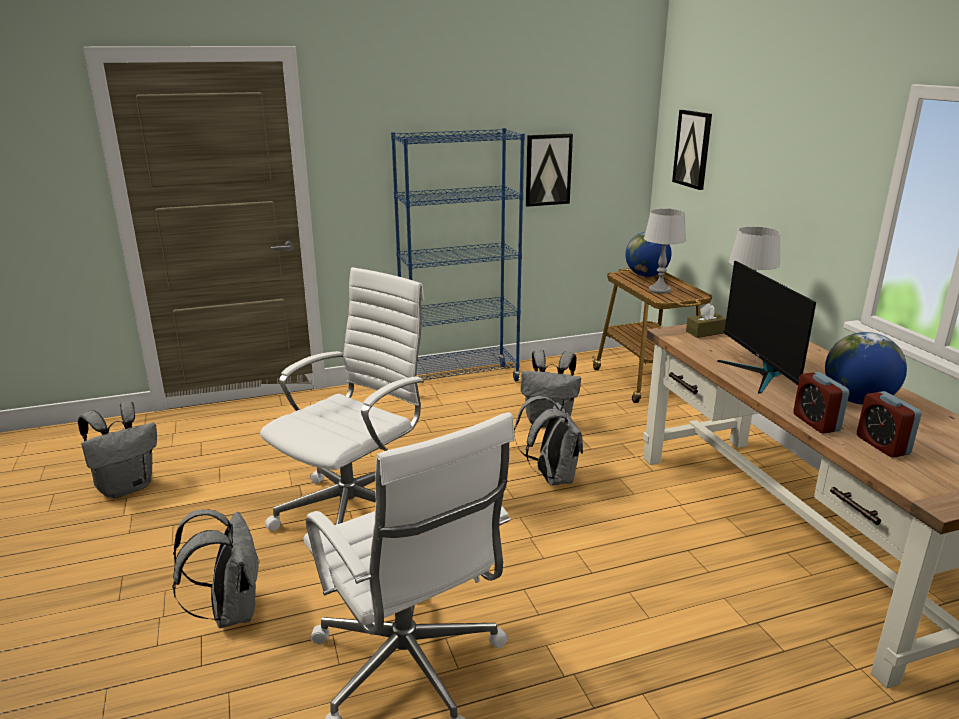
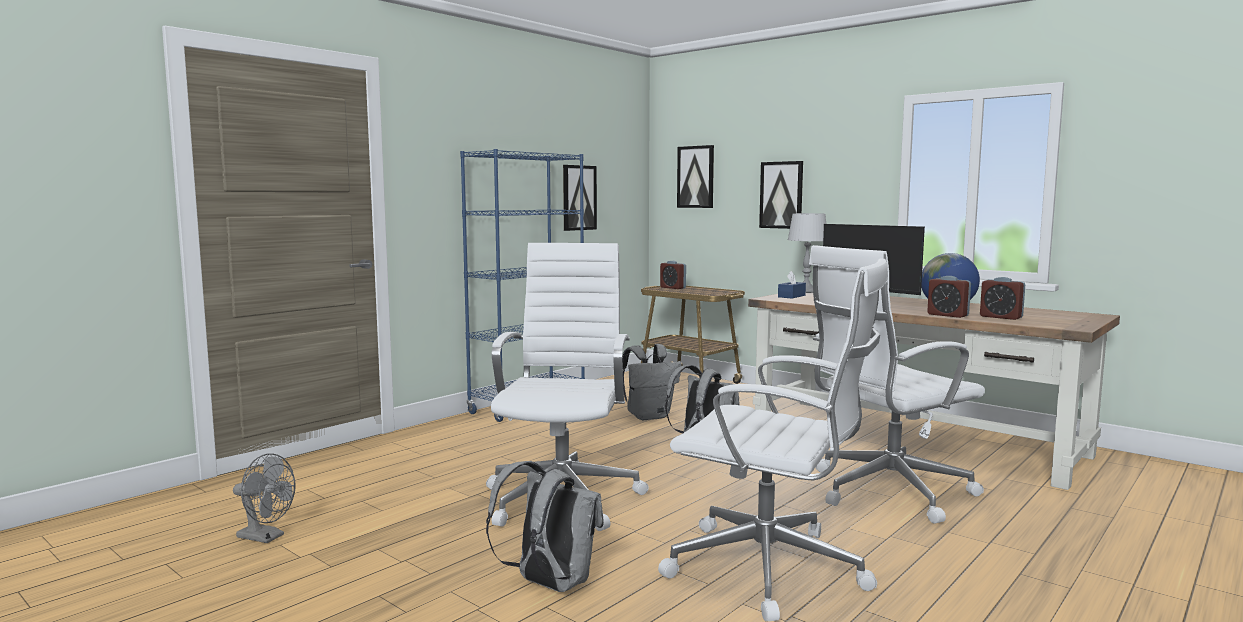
camera: 30 degrees left, 15 degrees down
grey backpack [78,401,157,498] -> grey fan [233,453,296,543]
globe [625,232,672,277] -> alarm clock [660,261,686,289]
grey table lamp [644,209,686,294] -> none
brown tissue box [686,303,726,338] -> blue tissue box [778,271,806,299]
none -> picture [759,161,803,229]
none -> white office chair [809,245,985,524]

